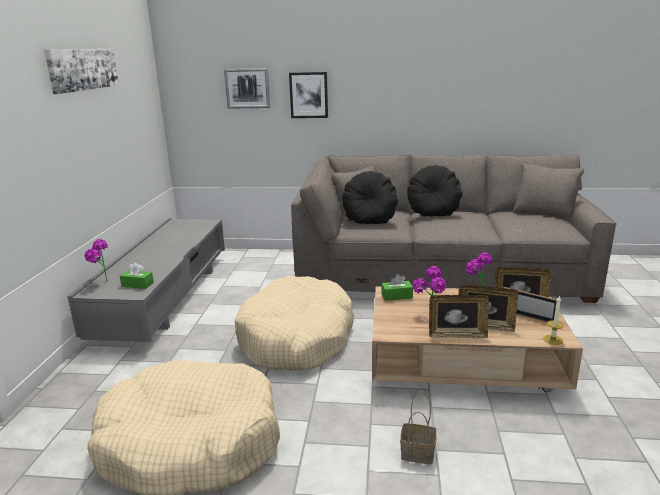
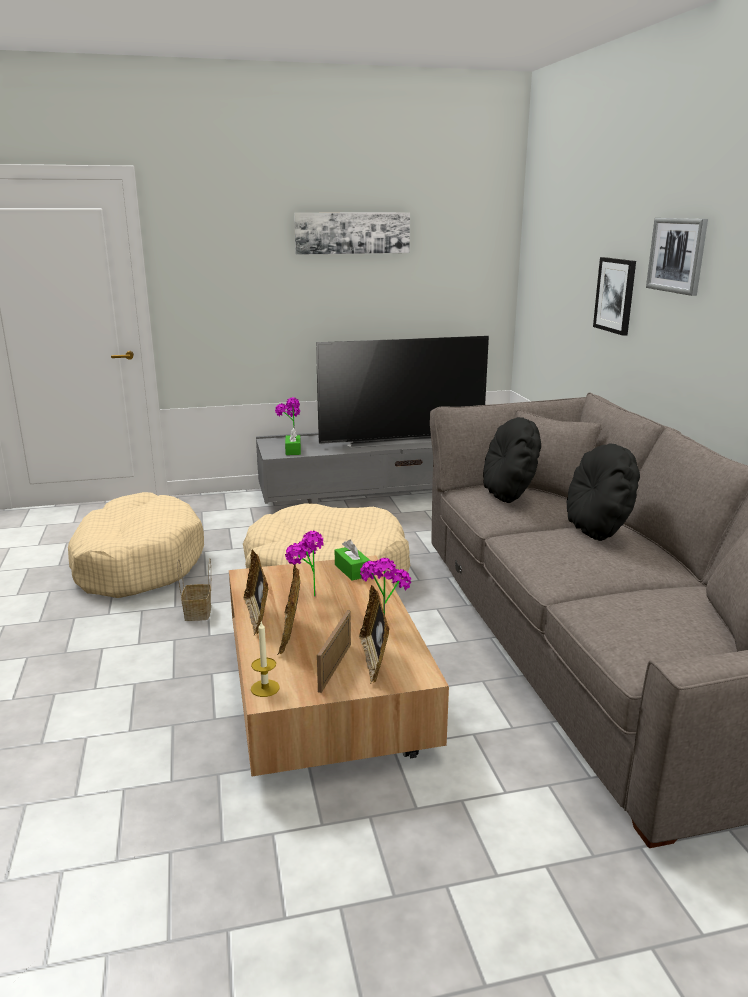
camera: 70 degrees right, 0 degrees up
picture [224,68,270,109] -> picture moved to [646,218,708,296]
basket [400,392,437,464] -> basket moved to [177,558,211,621]
none -> television [316,336,489,448]

